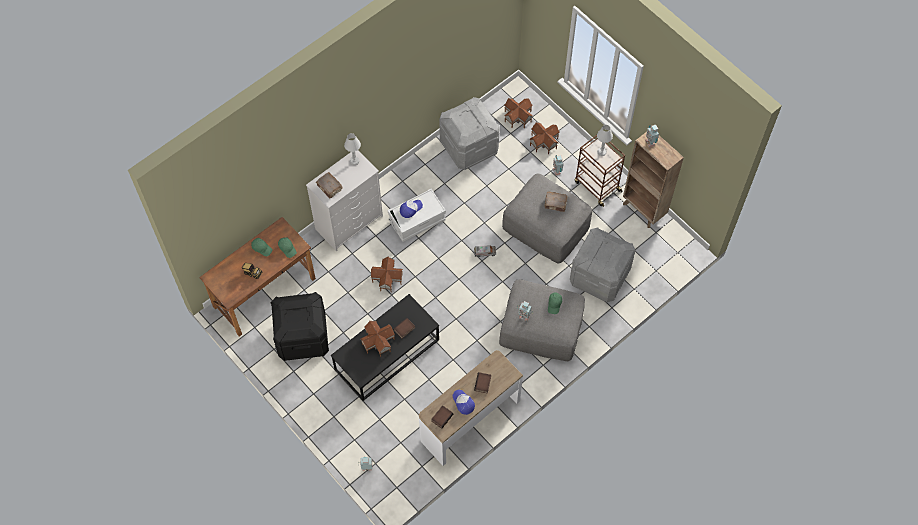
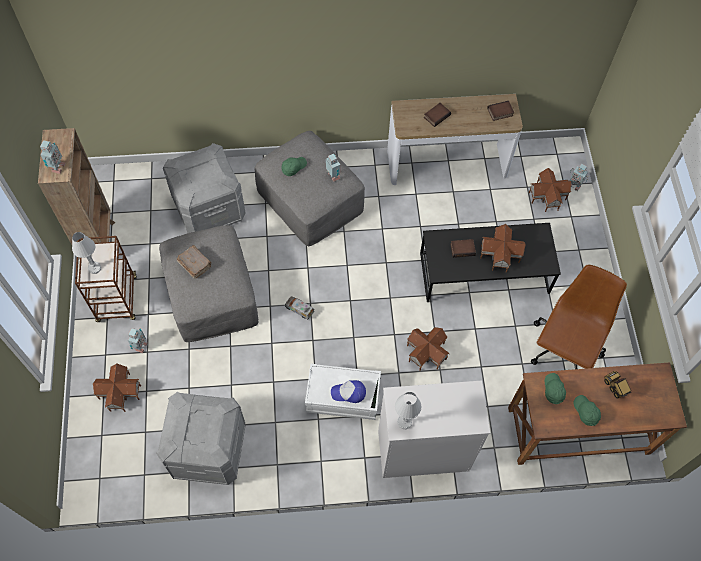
camera: 145 degrees left, 0 degrees up
black storage box [271,292,329,361] -> brown office chair [531,265,627,369]
brown book [316,172,343,199] -> none
cap [453,390,475,415] -> none
toy house [504,98,533,128] -> toy house moved to [529,168,571,212]

